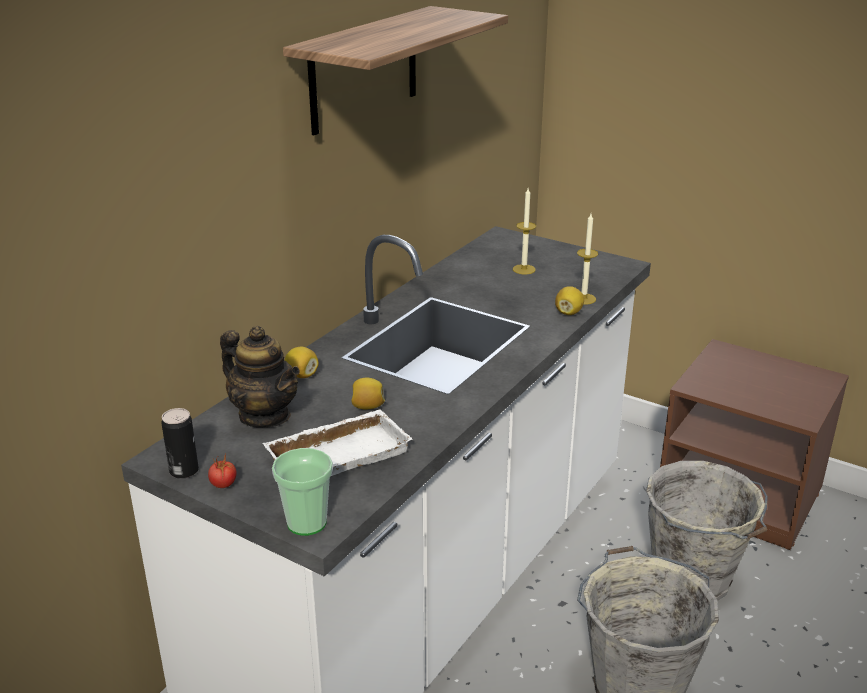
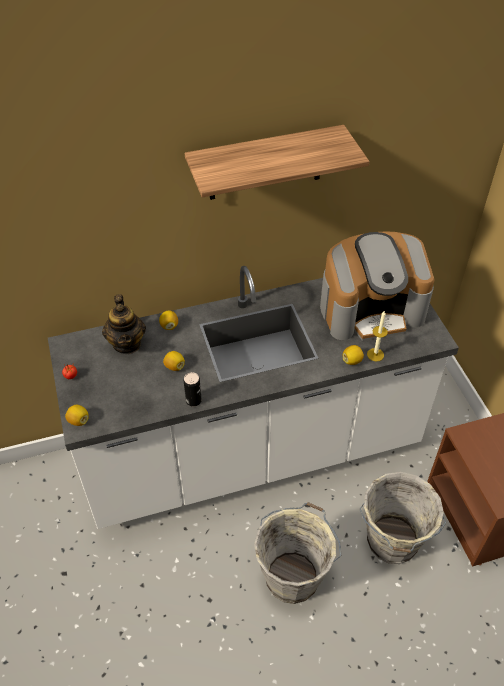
camera: 40 degrees right, 20 degrees up
can [161,408,199,479] -> can moved to [184,372,202,407]
white tray [262,409,413,476] -> none
cup [272,448,333,536] -> lemon [65,405,89,426]
candle [513,188,536,274] -> coffee machine [320,231,435,341]

